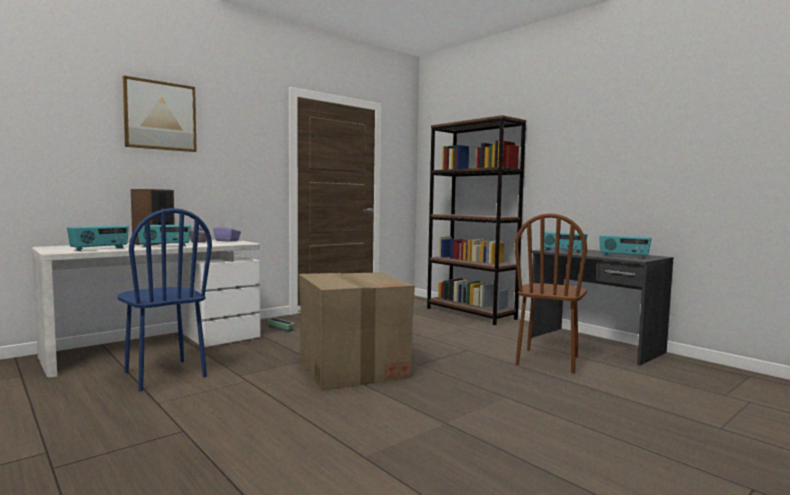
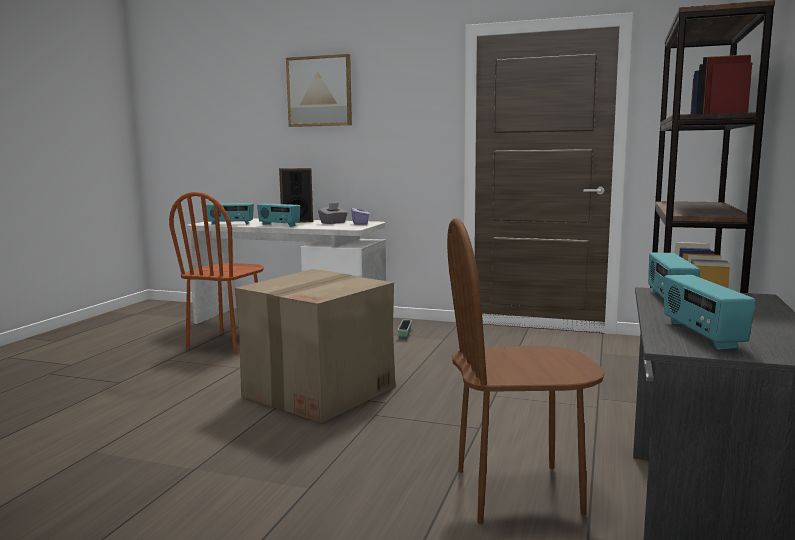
camera: 60 degrees right, 5 degrees up
blue chair [117,208,212,391] -> brown chair [169,192,264,354]

